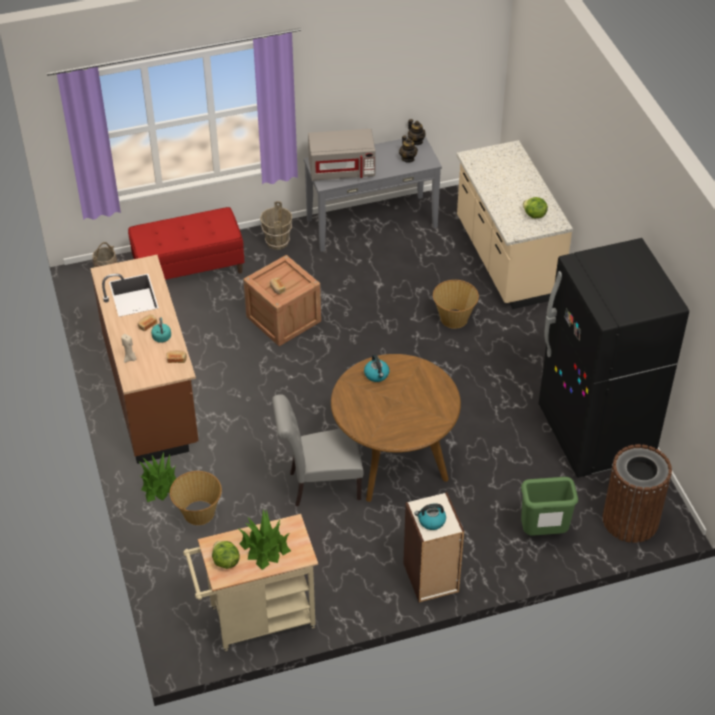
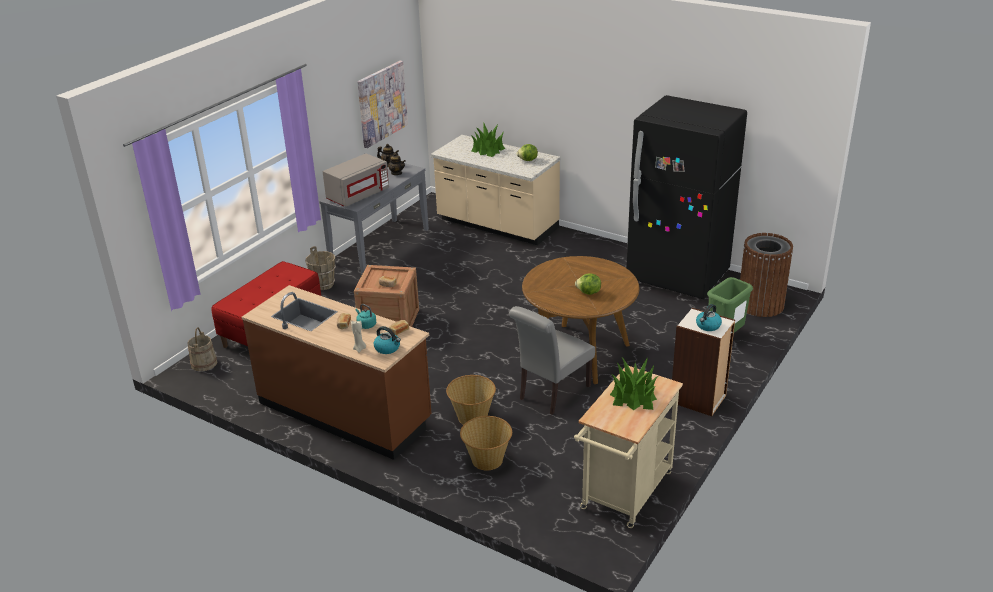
camera: 40 degrees left, 15 degrees down
potted plant [139,452,177,502] -> potted plant moved to [471,122,505,157]
lettuce [212,541,240,569] -> lettuce moved to [575,274,601,295]
kettle [364,355,389,382] -> kettle moved to [374,326,401,354]
basket [433,280,479,329] -> basket moved to [446,375,496,425]
none -> picture [357,61,408,148]

